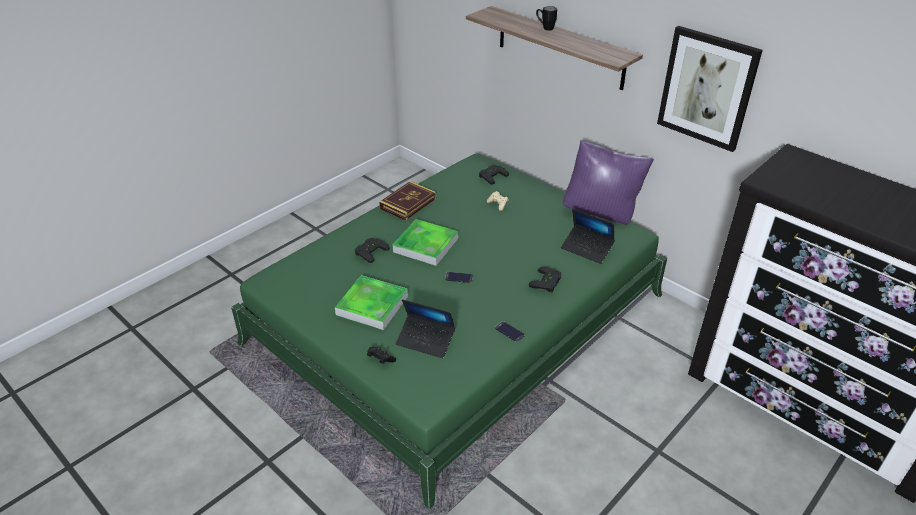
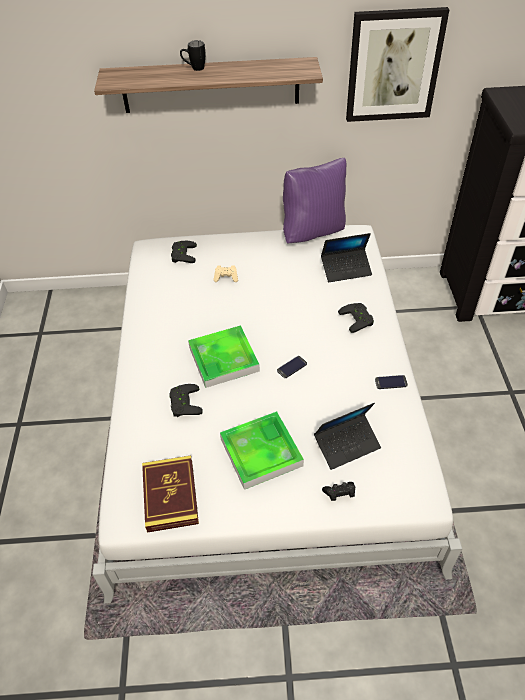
camera: 45 degrees left, 10 degrees up
green bed [231,153,667,509] -> white bed [92,225,462,604]
book [379,181,436,221] -> book moved to [142,455,199,533]

